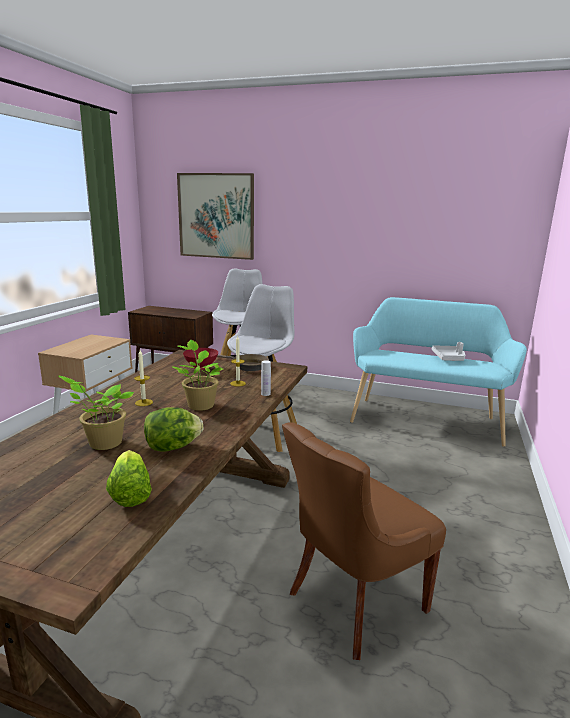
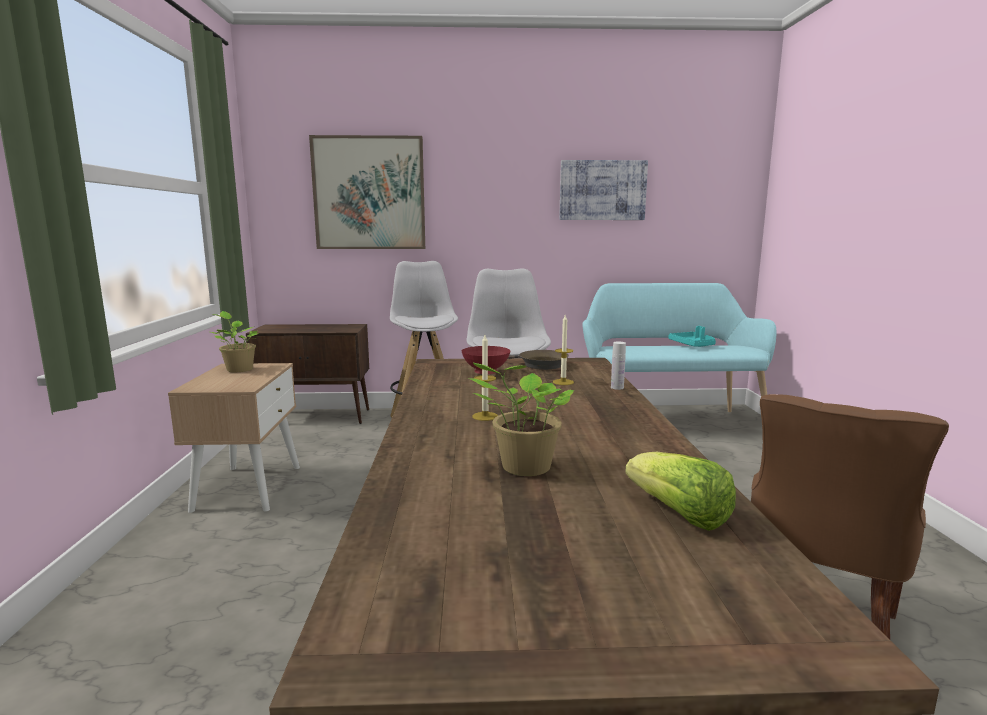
camera: 20 degrees left, 5 degrees down
lettuce [144,407,203,451] -> none
potted plant [173,340,223,411] -> potted plant moved to [211,311,259,372]
grey tray [432,342,465,361] -> turquoise tray [668,326,716,347]
none -> picture [559,160,648,220]

